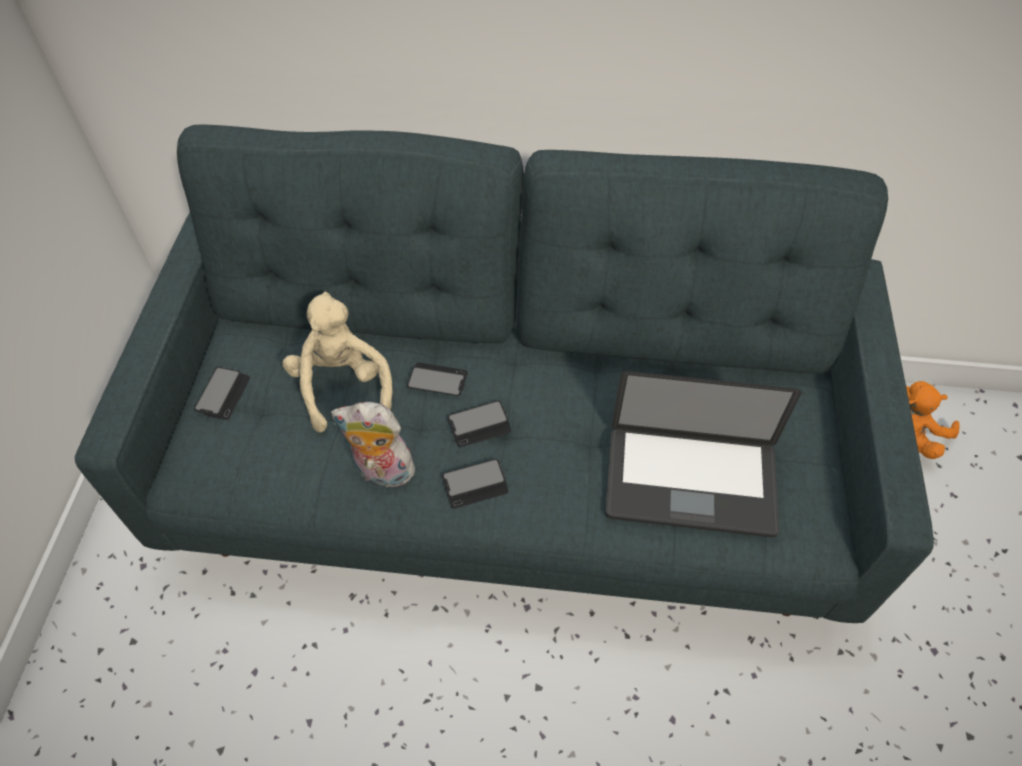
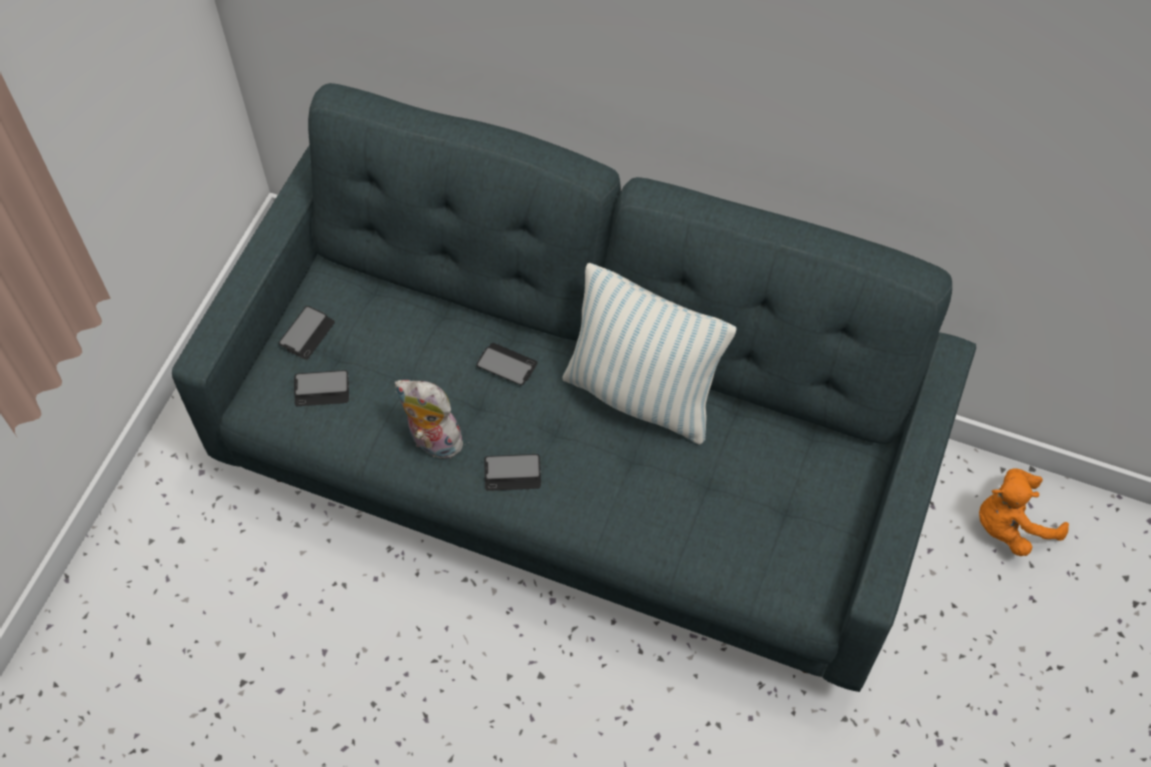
camera: 15 degrees right, 5 degrees up
beige plush toy [282,292,392,432] -> none
phone [448,400,511,447] -> phone moved to [294,370,349,406]
laptop [605,371,802,537] -> none
none -> pillow [562,263,737,445]

